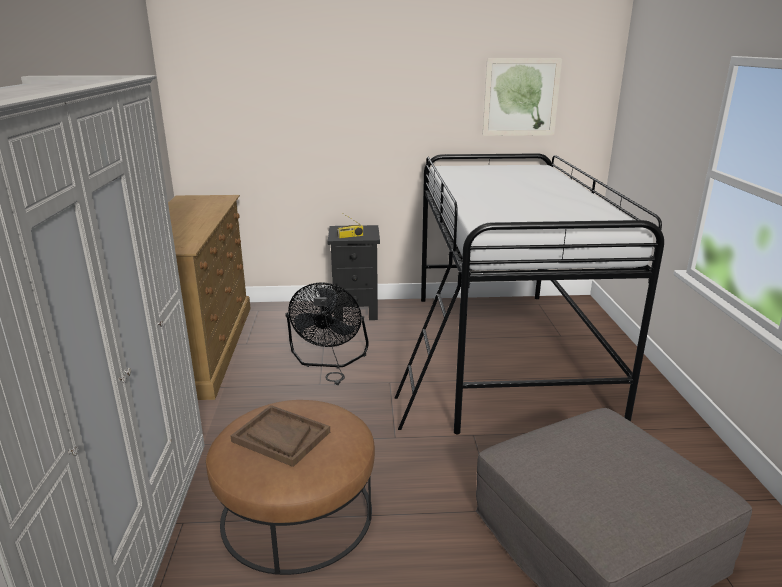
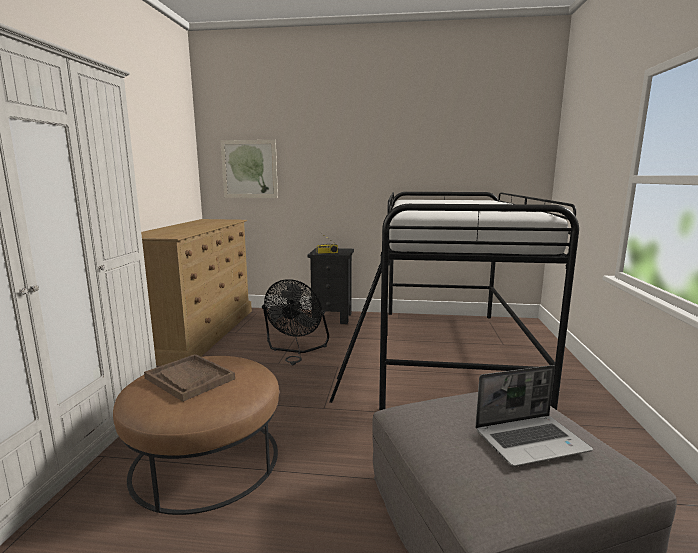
camera: 10 degrees right, 10 degrees down
picture [483,58,562,136] -> picture moved to [220,140,278,198]
none -> laptop [475,365,593,466]

